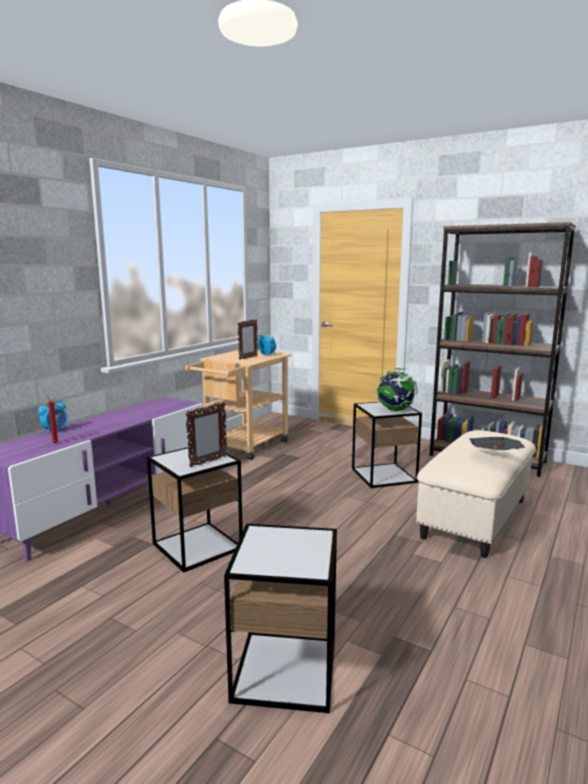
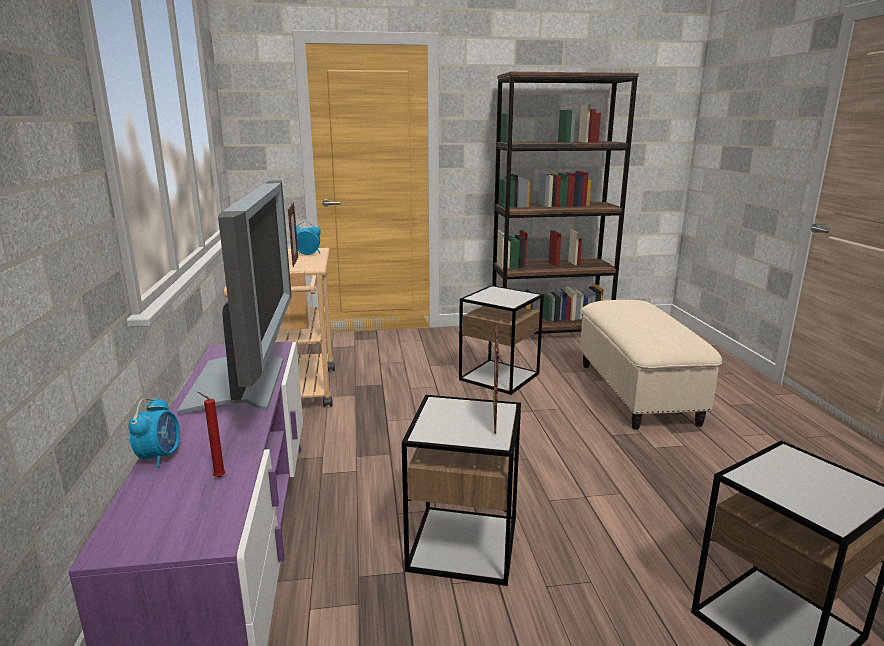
camera: 40 degrees left, 5 degrees up
globe [376,368,417,411] -> none
newspaper [469,437,525,450] -> none
none -> television [177,180,292,414]

